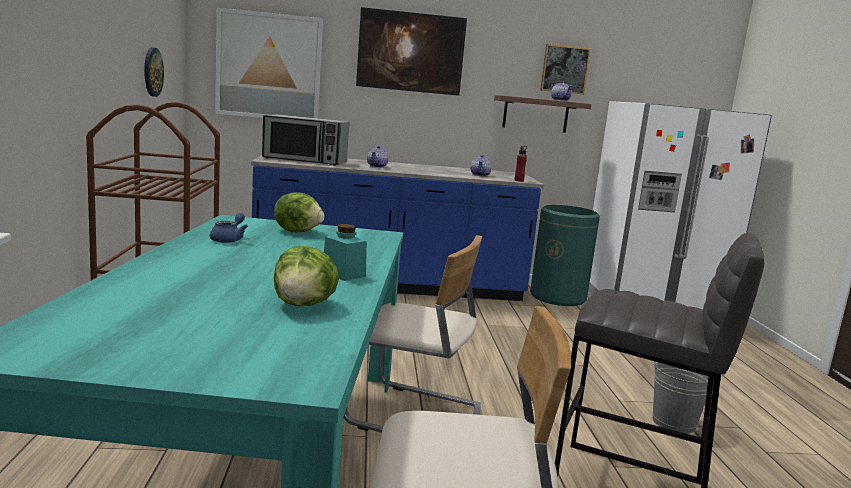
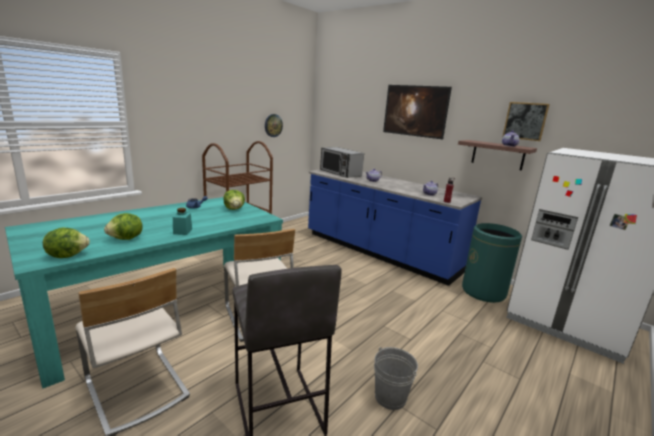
camera: 45 degrees right, 5 degrees up
picture [215,7,323,118] -> none
none -> lettuce [43,227,90,258]

